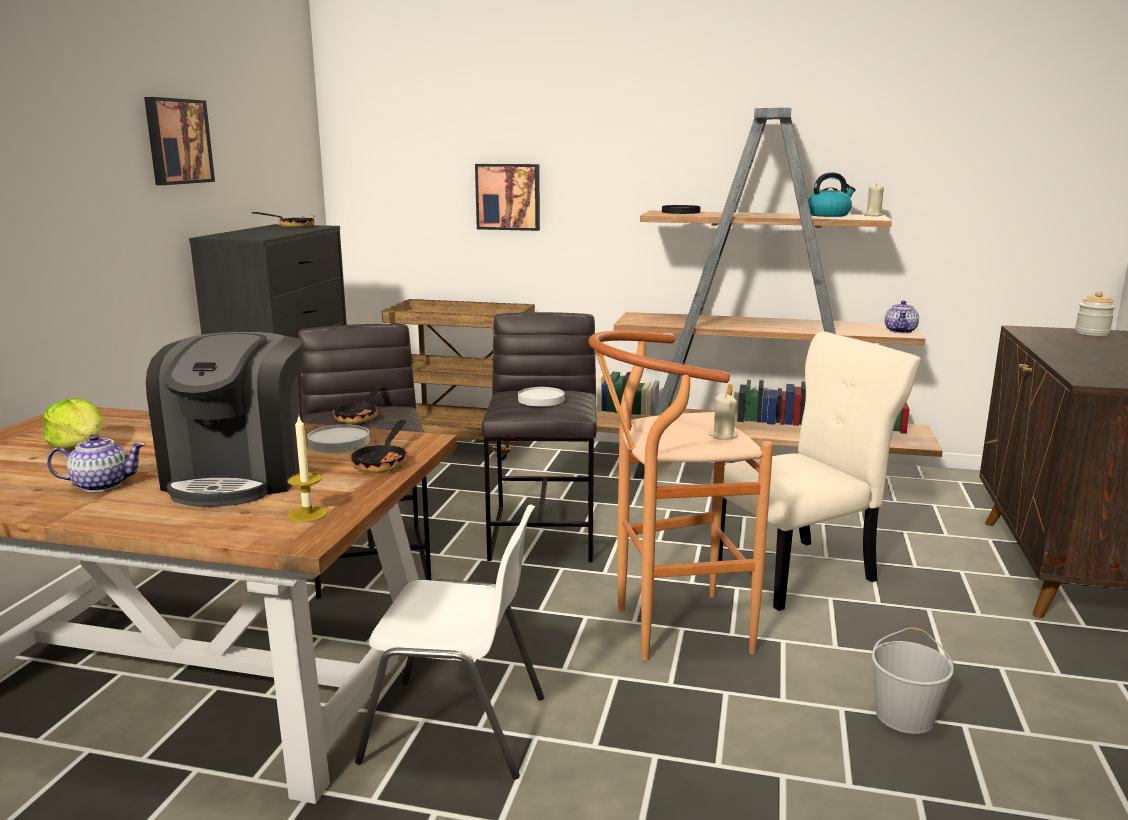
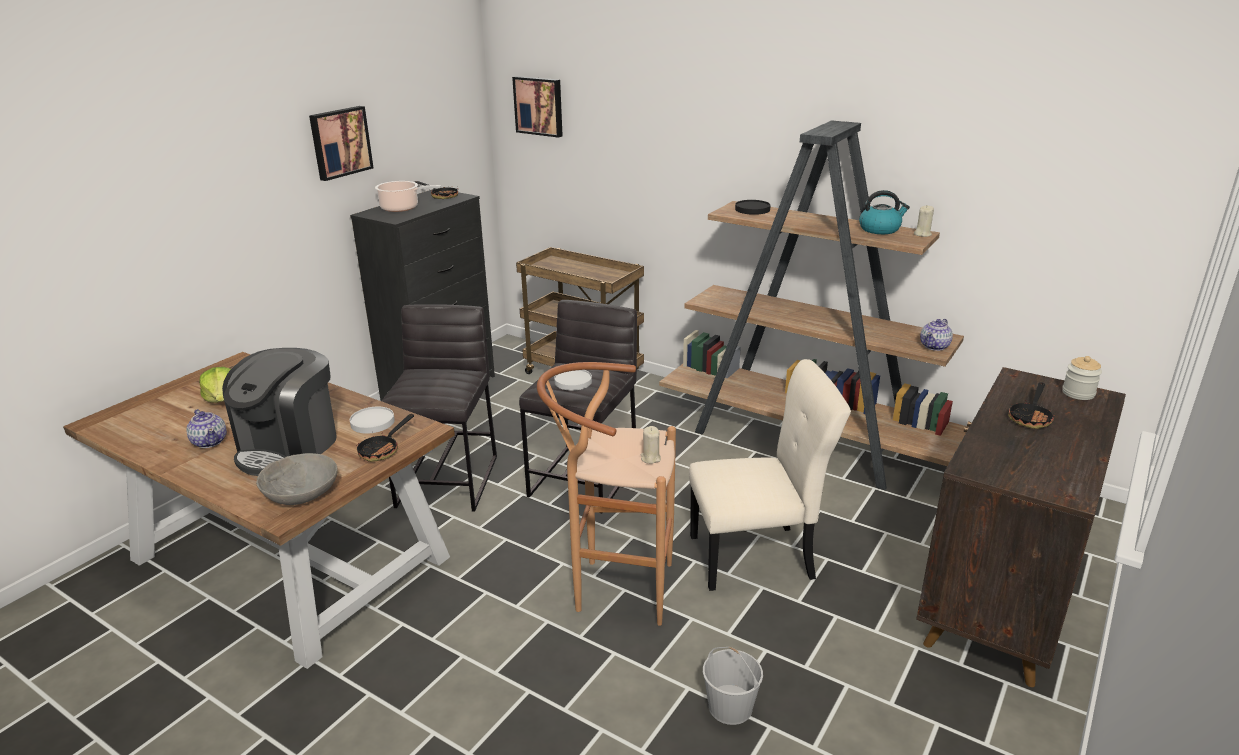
camera: 20 degrees right, 10 degrees up
teapot [47,434,145,492] -> teapot turned 45 degrees clockwise [186,409,227,448]
candle [287,417,328,522] -> grey bowl [256,453,338,505]
frying pan [333,386,382,424] -> frying pan moved to [1008,382,1055,429]
white chair [355,504,544,780] -> none
picture [475,164,540,231] -> picture moved to [512,76,563,138]
none -> cooking pot [375,181,441,212]

